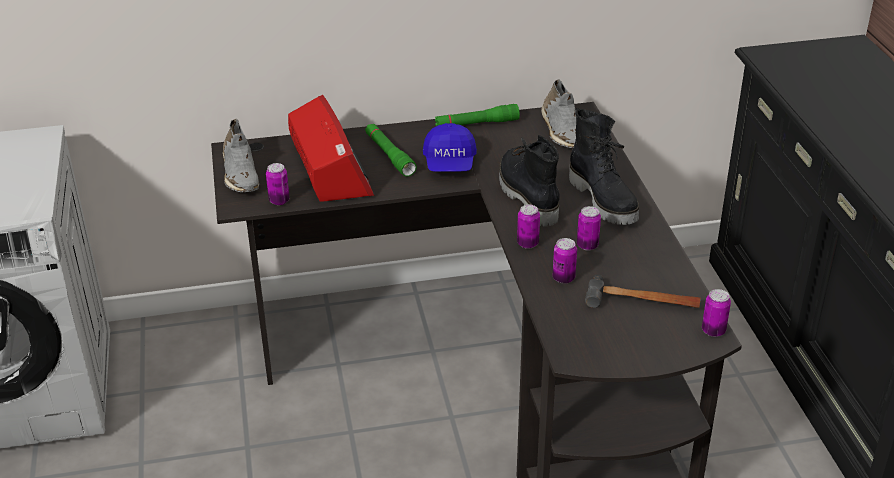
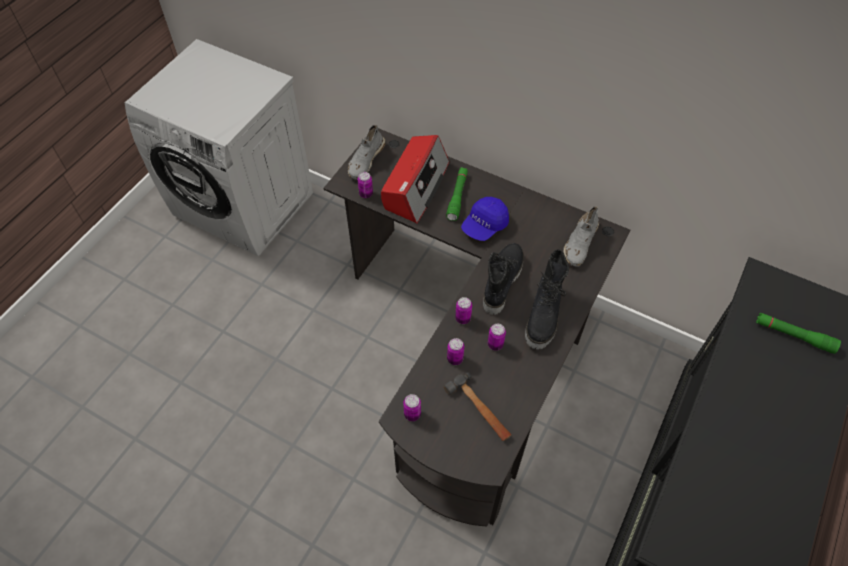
camera: 40 degrees right, 20 degrees up
green flashlight [435,104,520,126] -> green flashlight moved to [756,313,841,354]
can [702,289,731,337] -> can moved to [403,394,421,421]

